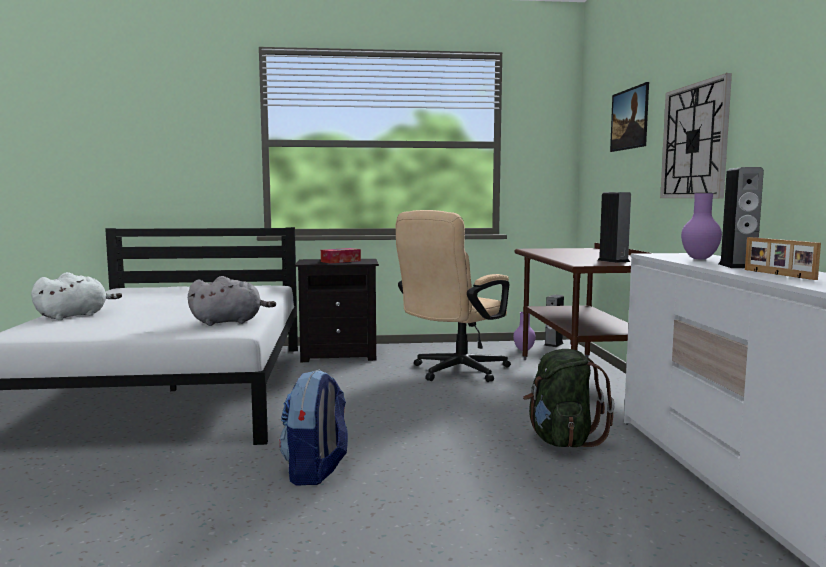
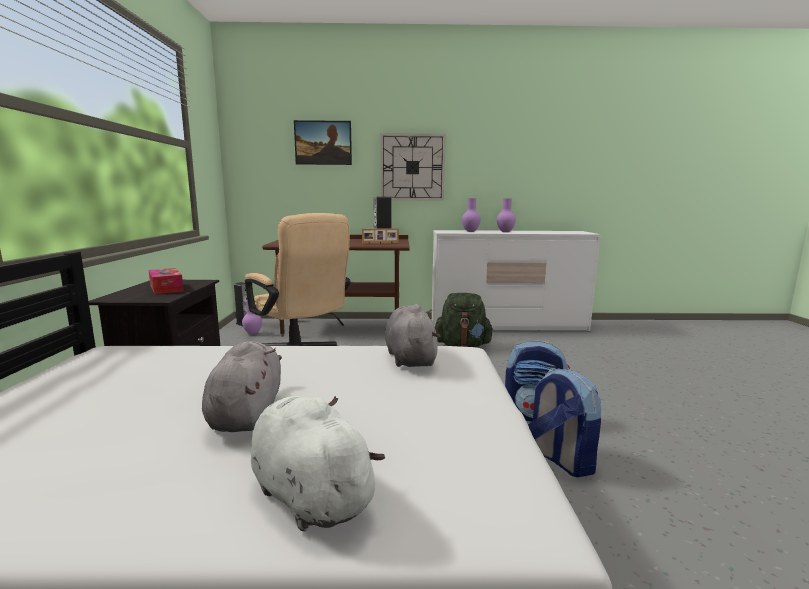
camera: 85 degrees left, 5 degrees up
speaker [718,167,764,268] -> purple vase [497,199,516,232]
picture frame [745,237,821,280] -> picture frame moved to [362,228,399,244]
none -> grey plush toy [202,341,282,432]
none -> backpack [528,368,601,477]

